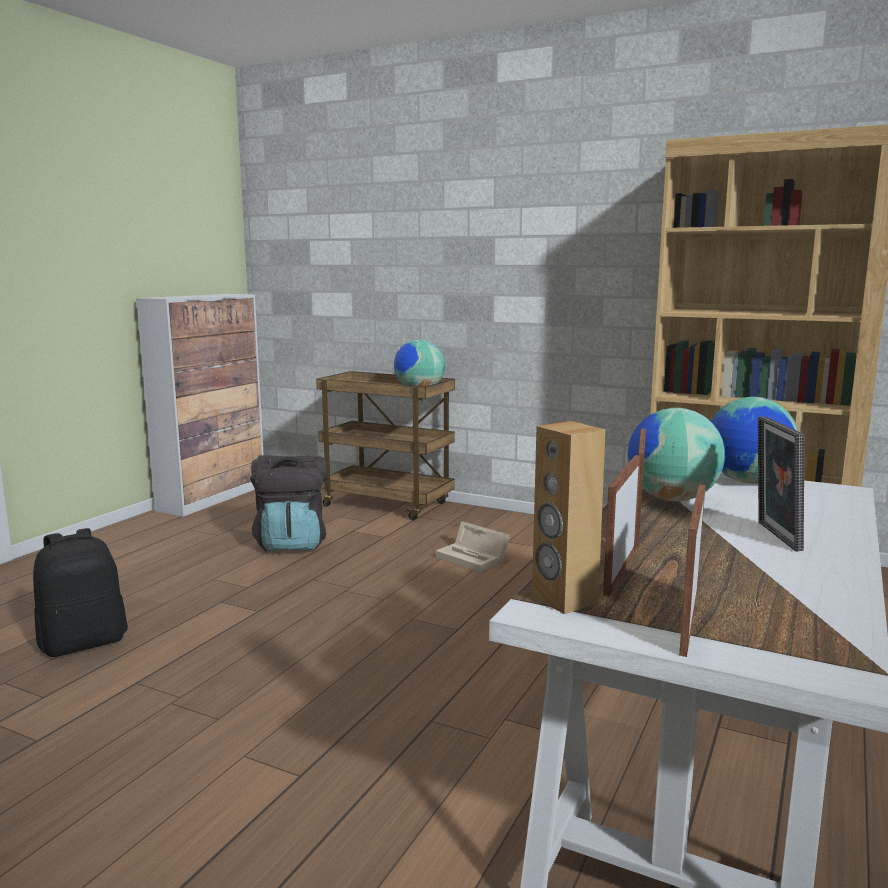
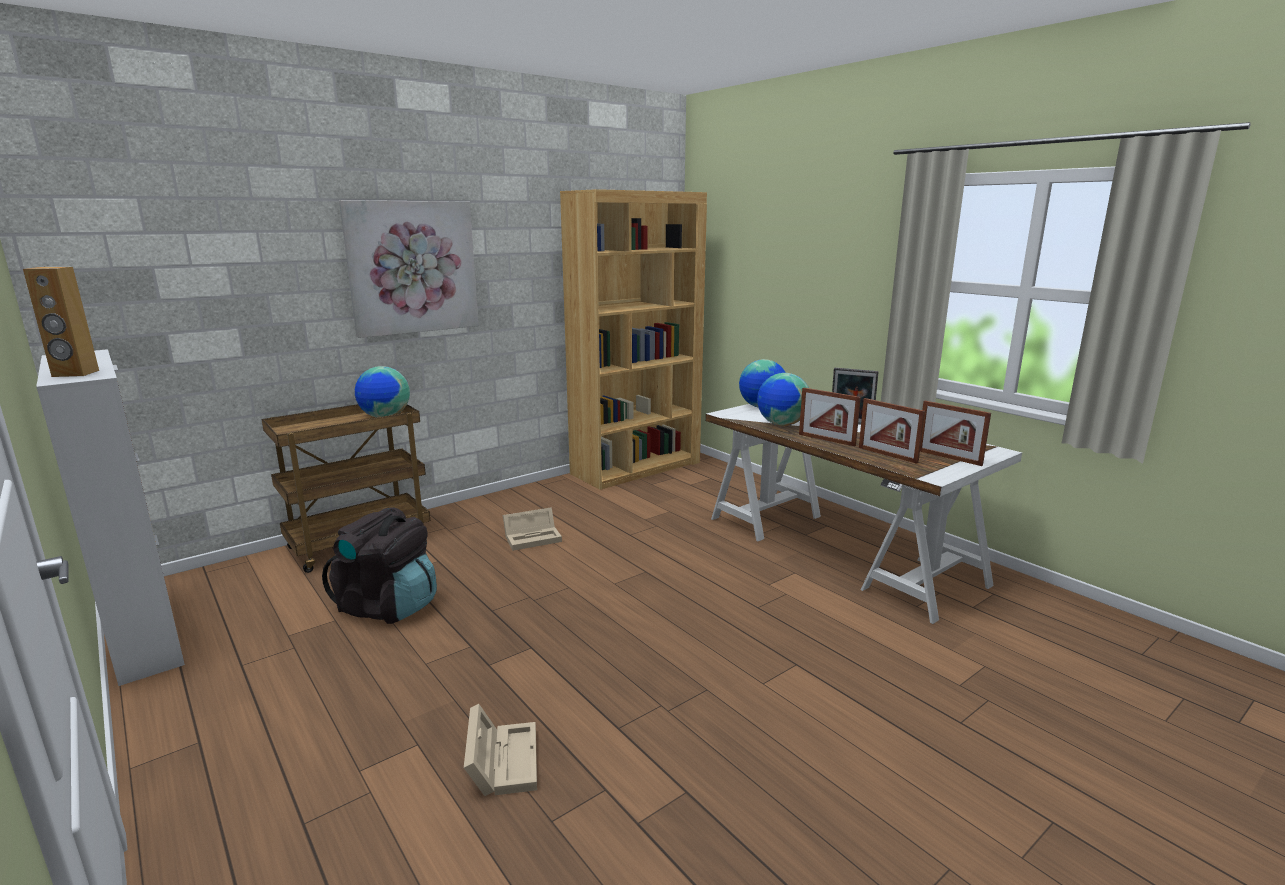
camera: 65 degrees left, 5 degrees up
black backpack [33,528,128,657] -> beige storage box [464,704,537,796]
brown speaker [532,421,605,614] -> brown speaker moved to [23,267,99,377]
none -> picture [339,200,479,338]

